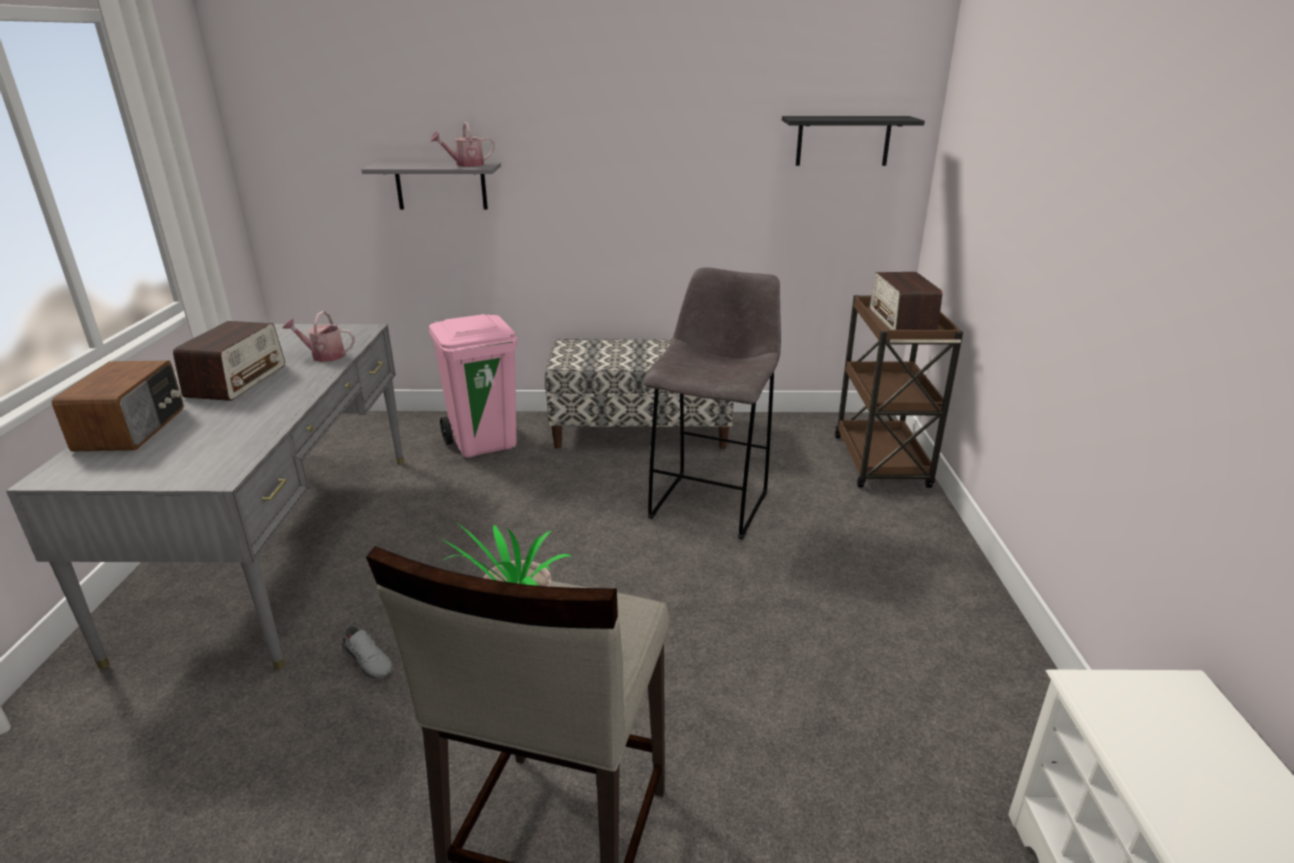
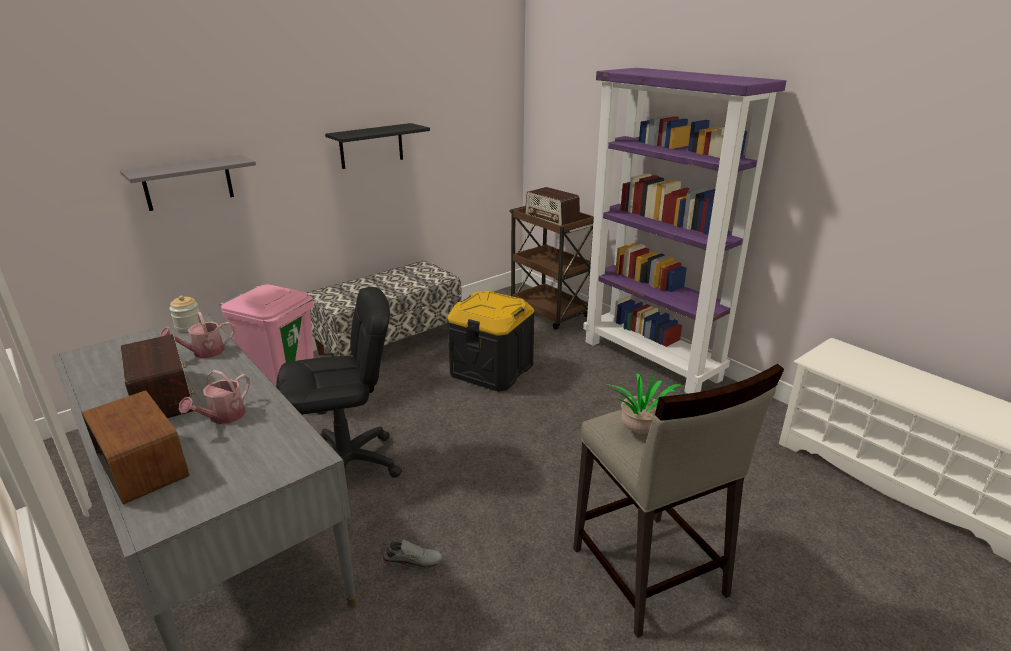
camera: 40 degrees left, 0 degrees up
watering can [430,122,495,167] -> watering can moved to [179,370,250,424]
grey stool [643,267,781,540] -> black storage box [447,291,535,392]
black shelf [782,116,925,166] -> black shelf moved to [325,123,430,169]
none -> jar [169,295,199,332]
none -> black office chair [276,287,402,478]
none -> purple bookcase [583,68,786,394]

